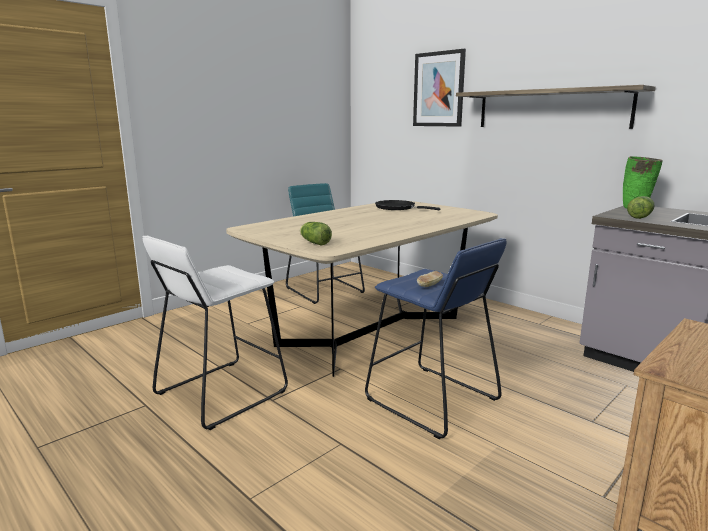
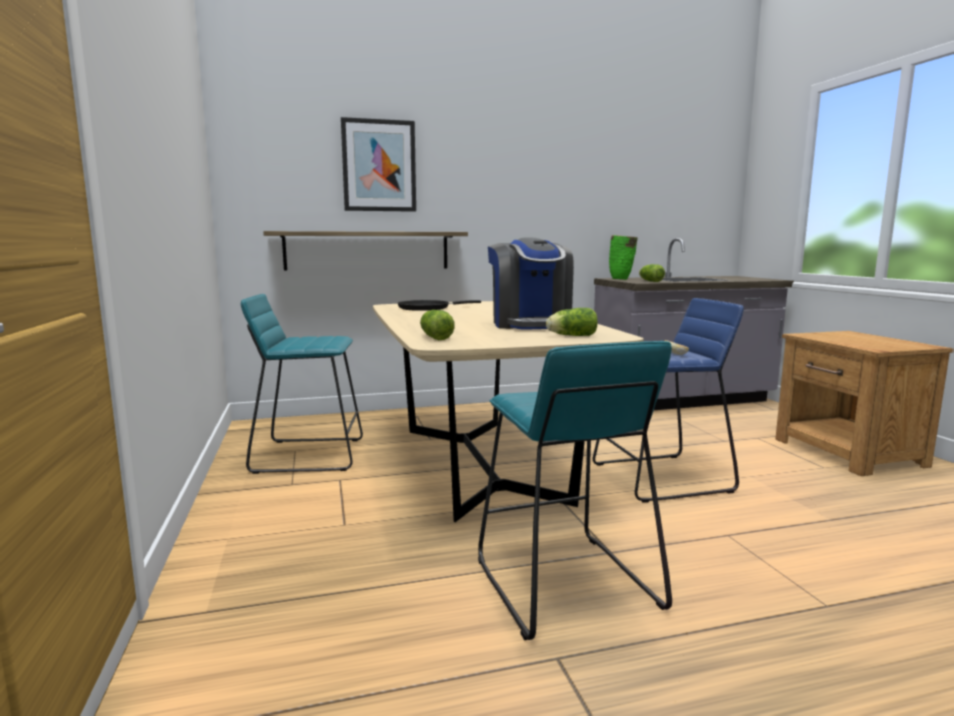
camera: 60 degrees left, 5 degrees down
white stool [143,235,288,430] -> turquoise stool [478,341,672,640]
shelf [456,85,656,129] -> shelf moved to [263,231,468,271]
none -> lettuce [420,310,455,340]
none -> coffee machine [488,237,574,330]

